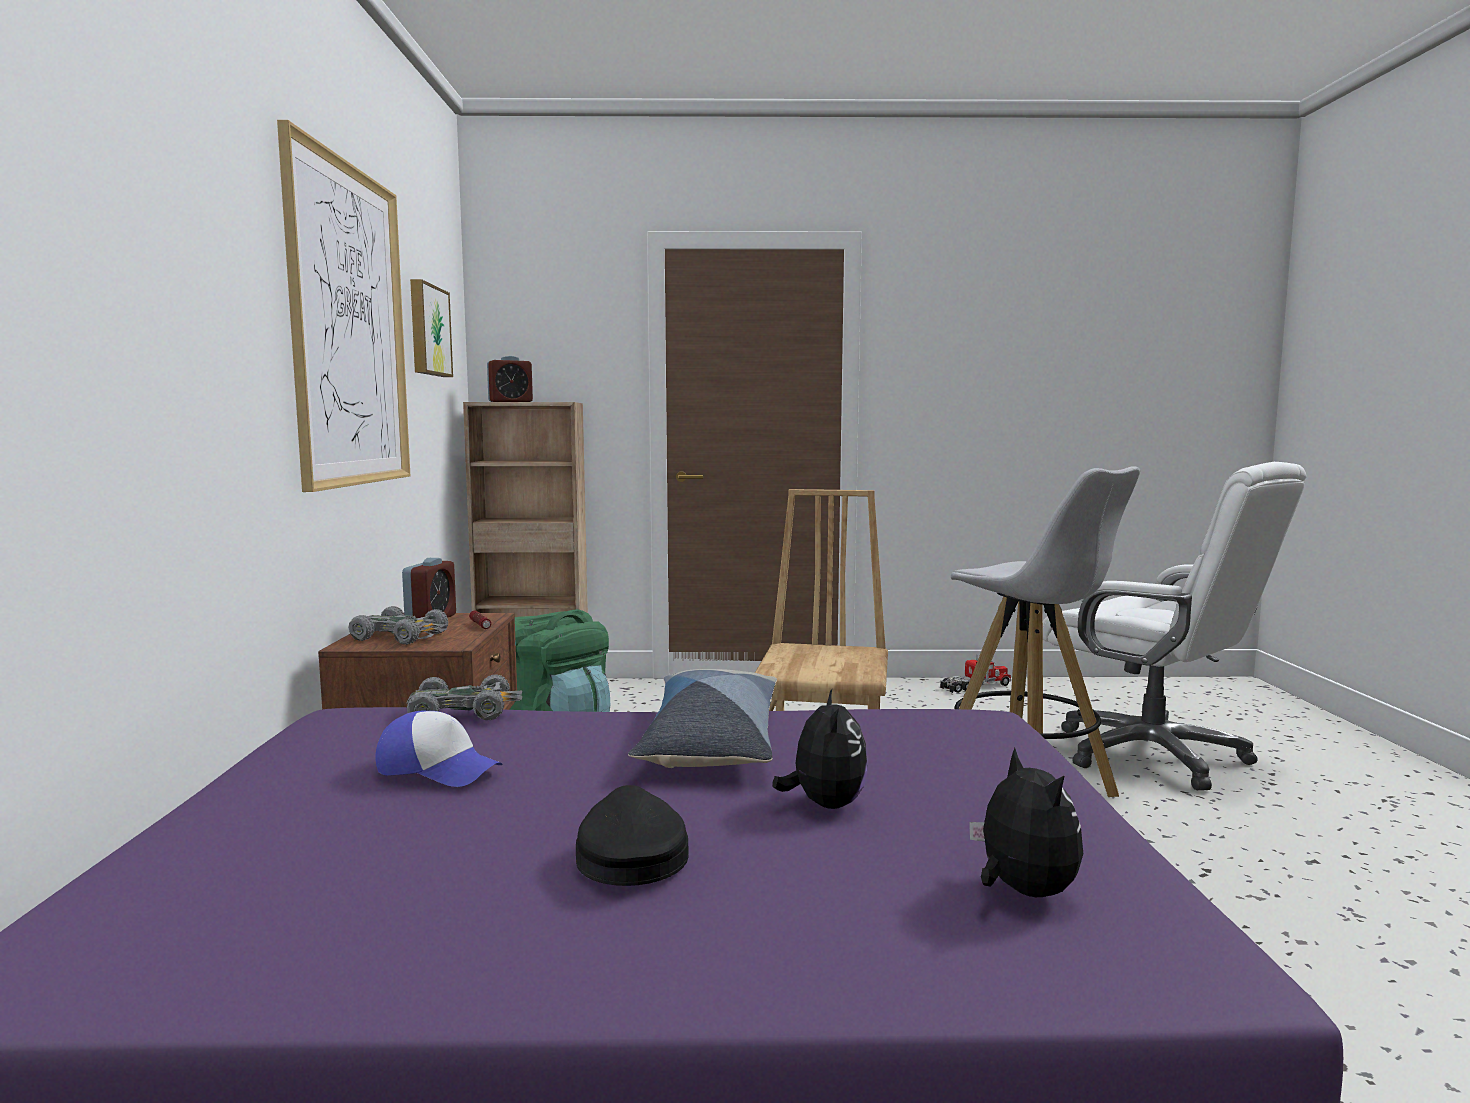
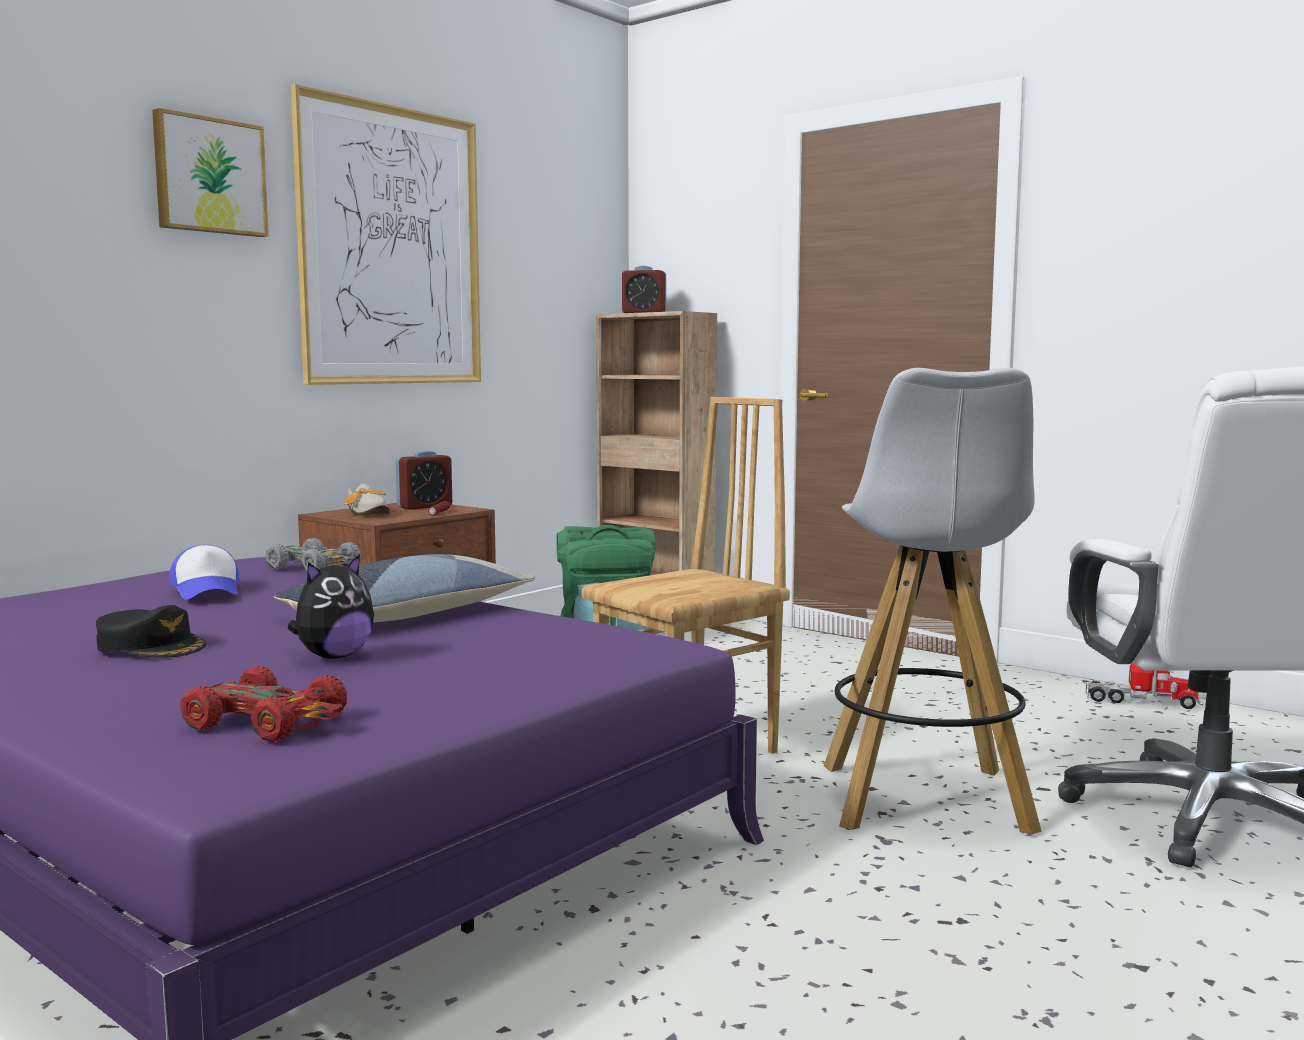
camera: 40 degrees right, 0 degrees up
grey toy car [348,606,448,645] -> shoe [343,482,390,515]
picture [410,279,453,377] -> picture moved to [152,108,269,237]
black cap [576,785,688,886] -> black cap turned 90 degrees clockwise [96,605,206,658]
plush toy [969,748,1083,897] -> red toy car [180,666,347,742]

